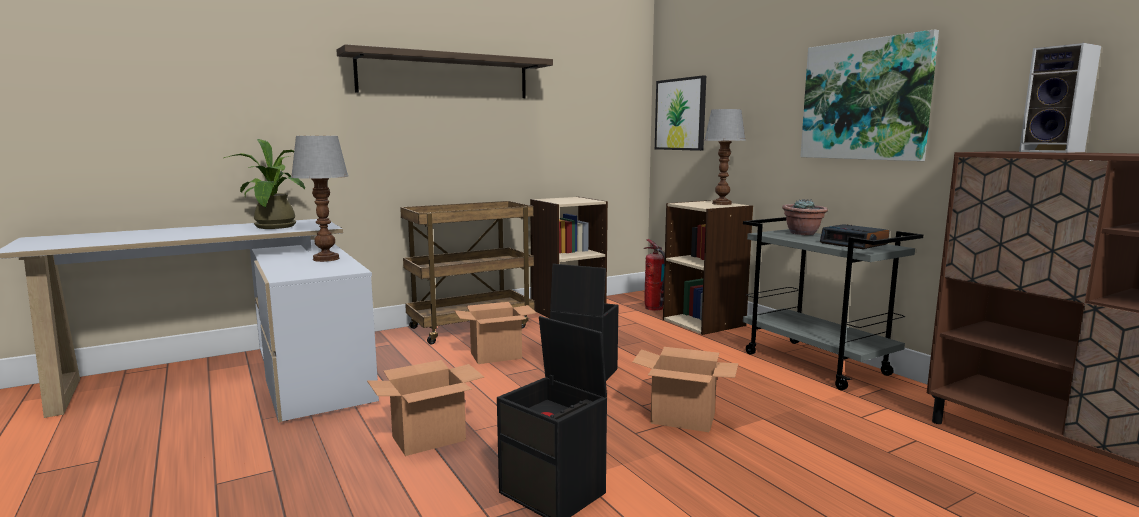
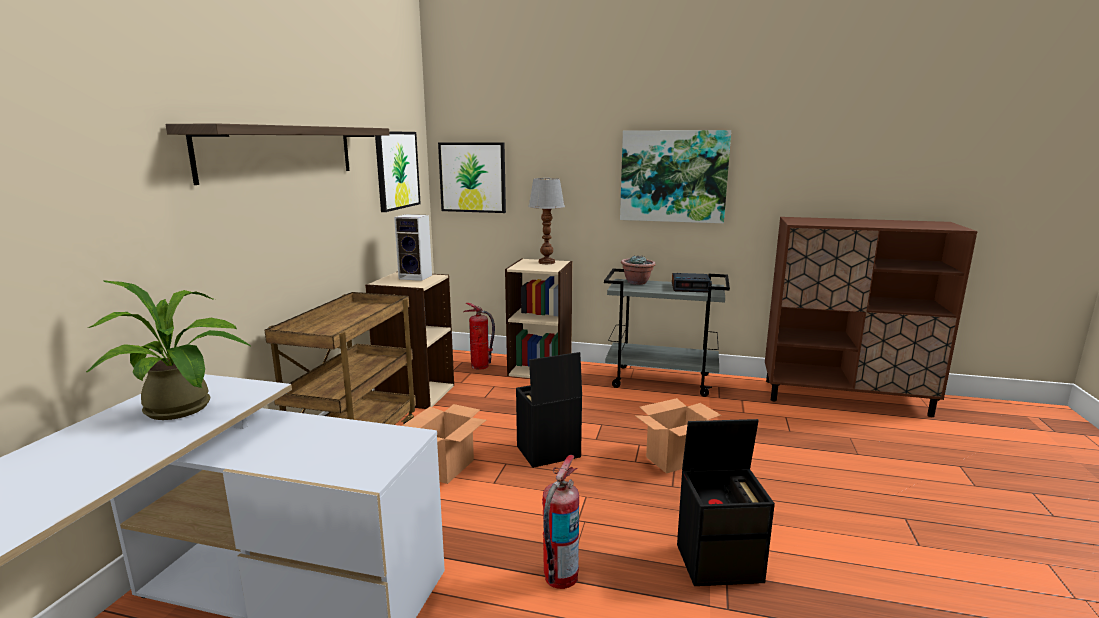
camera: 45 degrees left, 5 degrees up
table lamp [291,136,349,262] -> none
cardboard box [367,360,484,456] -> fire extinguisher [542,455,579,589]
speaker [1019,43,1101,153] -> speaker moved to [394,214,432,281]
none -> picture [375,131,421,212]

